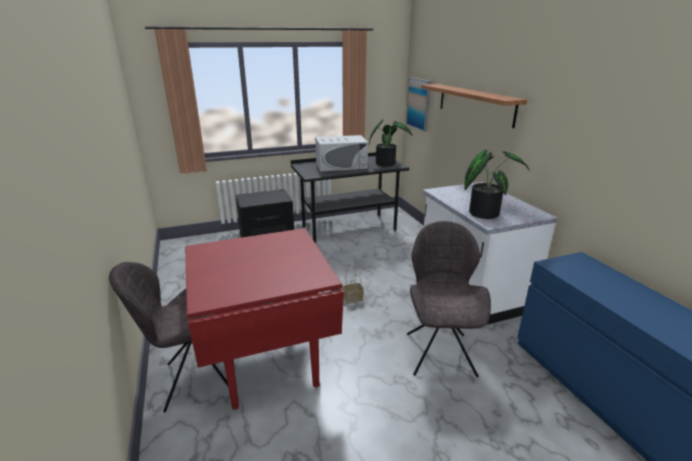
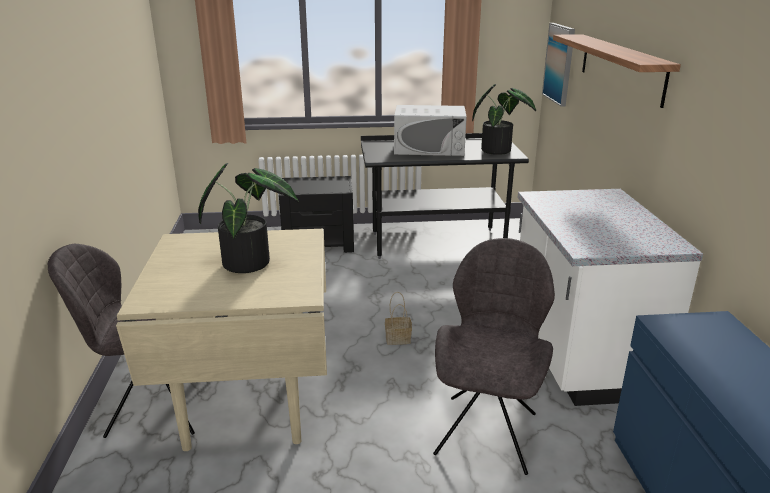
camera: 15 degrees right, 0 degrees up
red dining table [185,228,344,410] -> beige dining table [116,229,327,451]
potted plant [464,150,529,219] -> potted plant moved to [198,163,299,273]

